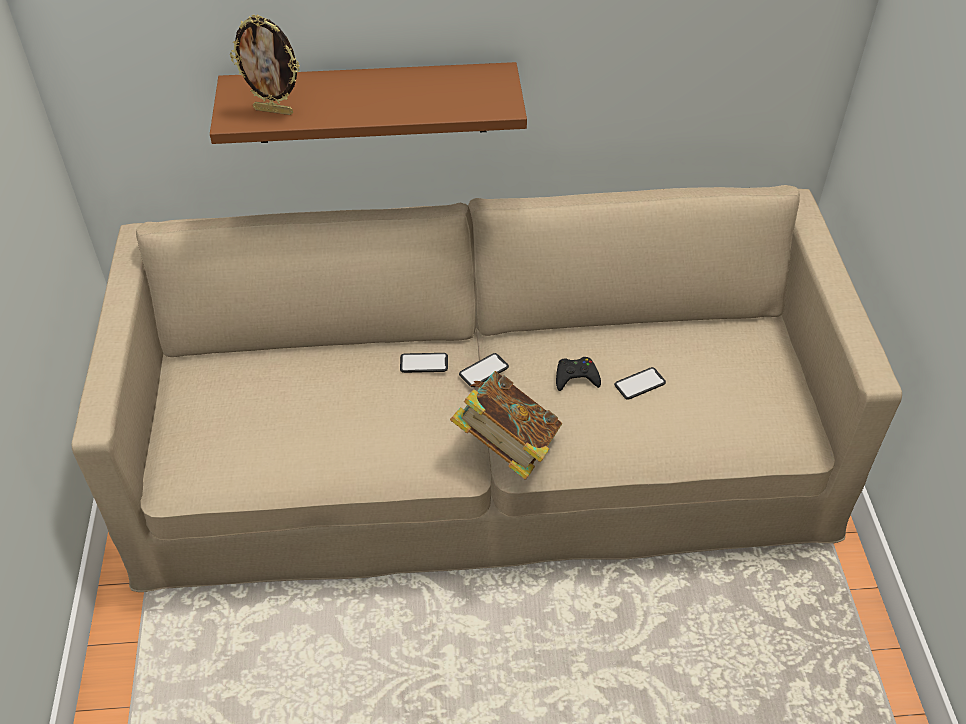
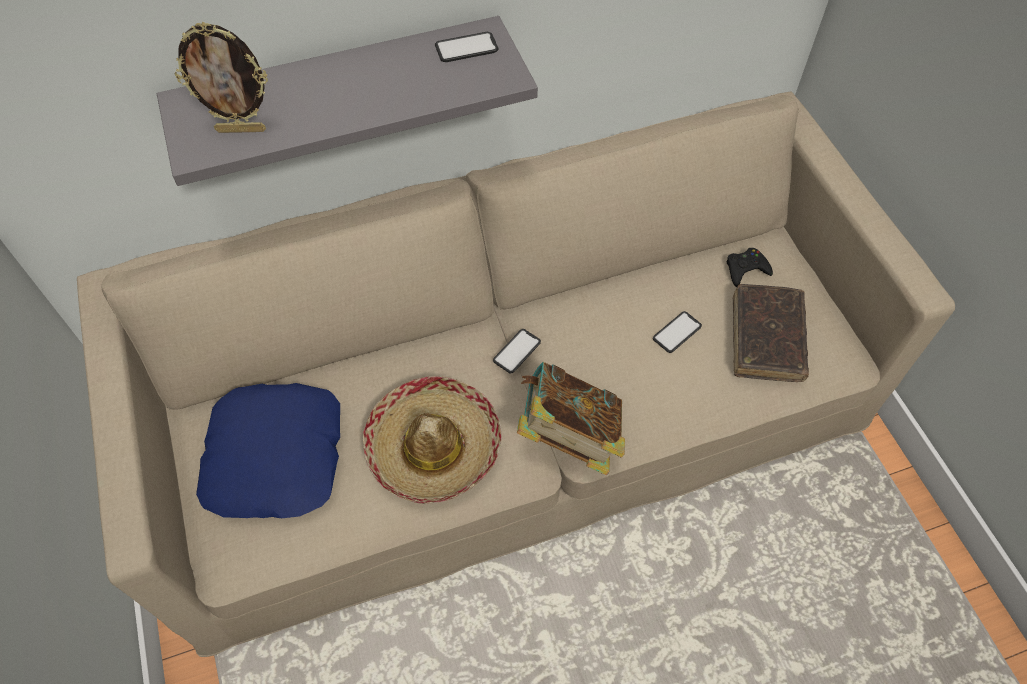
camera: 15 degrees left, 10 degrees up
brown shelf [210,62,527,144] -> grey shelf [157,16,538,186]
phone [400,353,448,373] -> phone moved to [435,32,498,62]
black game controller [556,357,601,391] -> black game controller moved to [726,248,773,287]
none -> blue pillow [196,383,340,518]
none -> hat [363,376,502,504]
none -> brown book [733,284,809,382]

